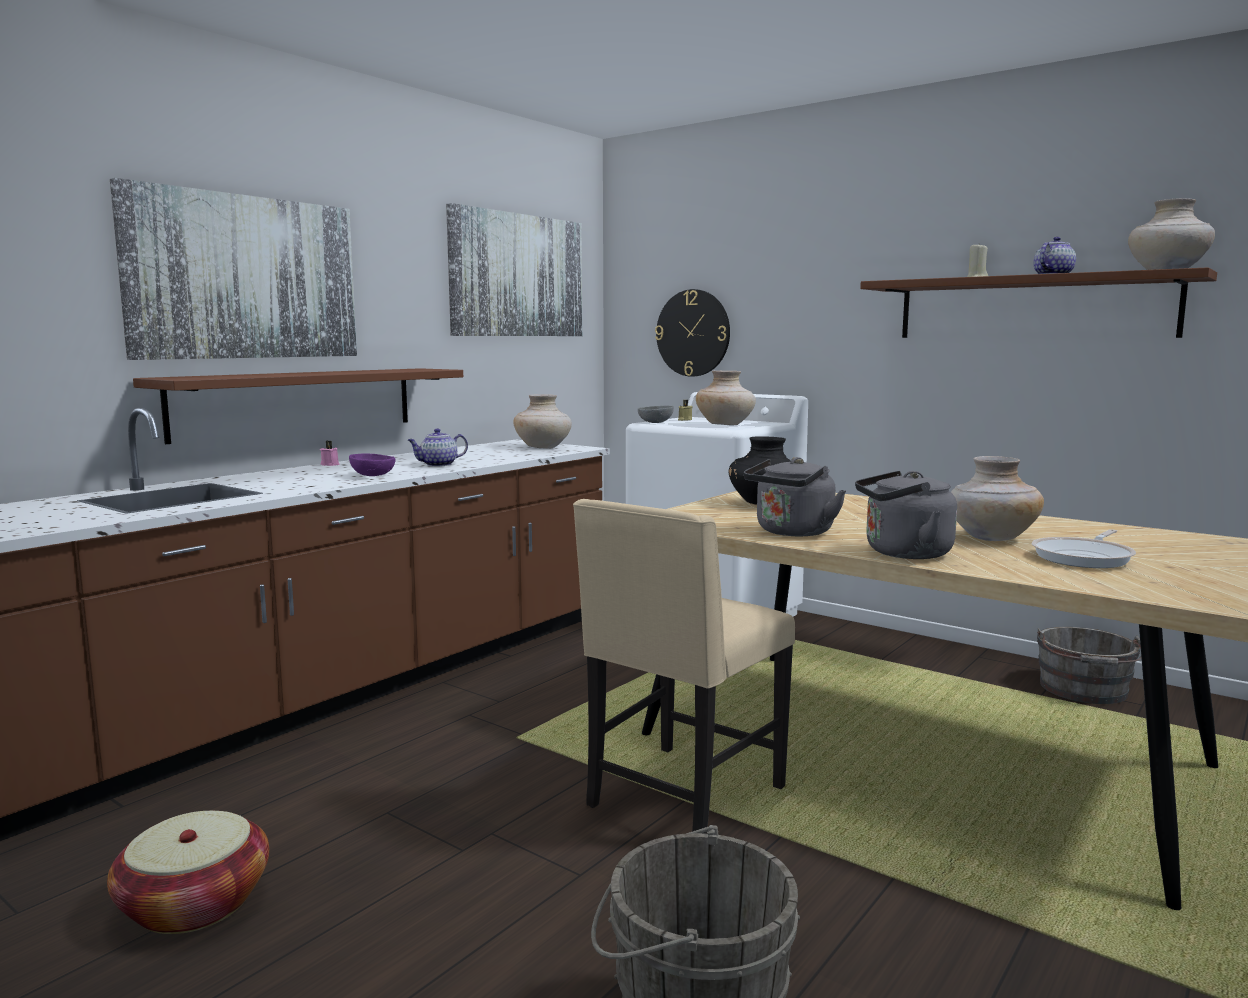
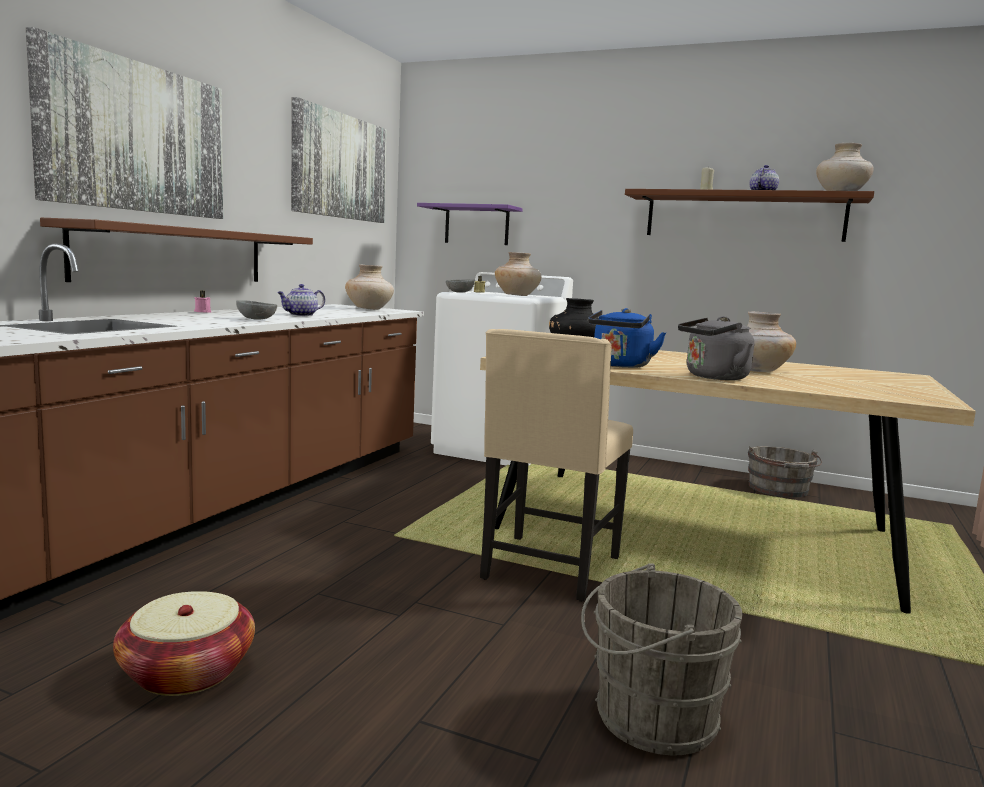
camera: 15 degrees left, 0 degrees up
purple bowl [349,453,395,476] -> grey bowl [236,300,277,320]
wall clock [655,289,730,377] -> purple shelf [417,203,523,245]
grey kettle [744,457,846,536] -> blue kettle [588,308,666,368]
frying pan [1032,529,1136,568] -> none

